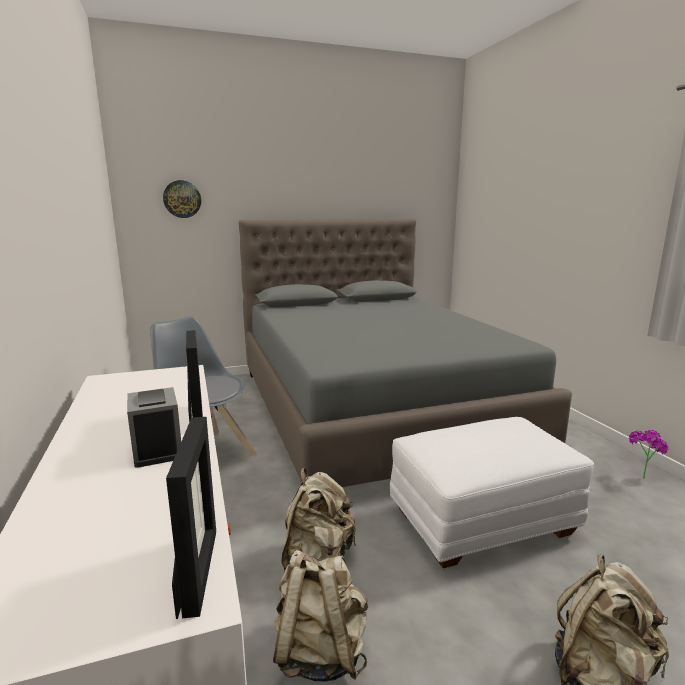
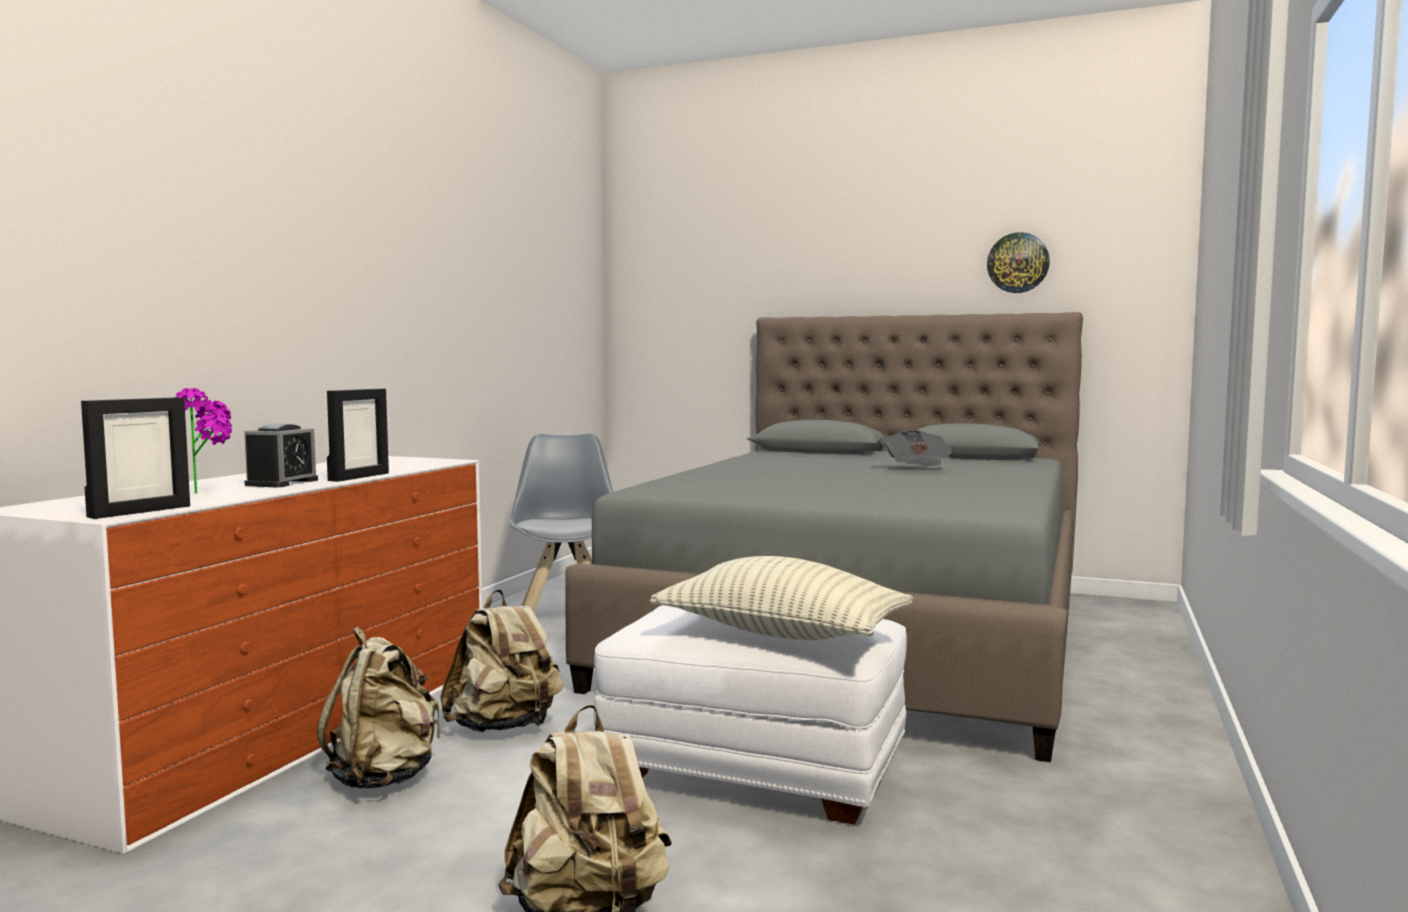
camera: 40 degrees right, 10 degrees down
wall clock [163,180,201,218] -> wall clock moved to [987,232,1050,293]
potted plant [629,430,668,478] -> potted plant moved to [176,388,232,494]
none -> pillow [650,556,913,640]
none -> newspaper [880,430,953,466]

